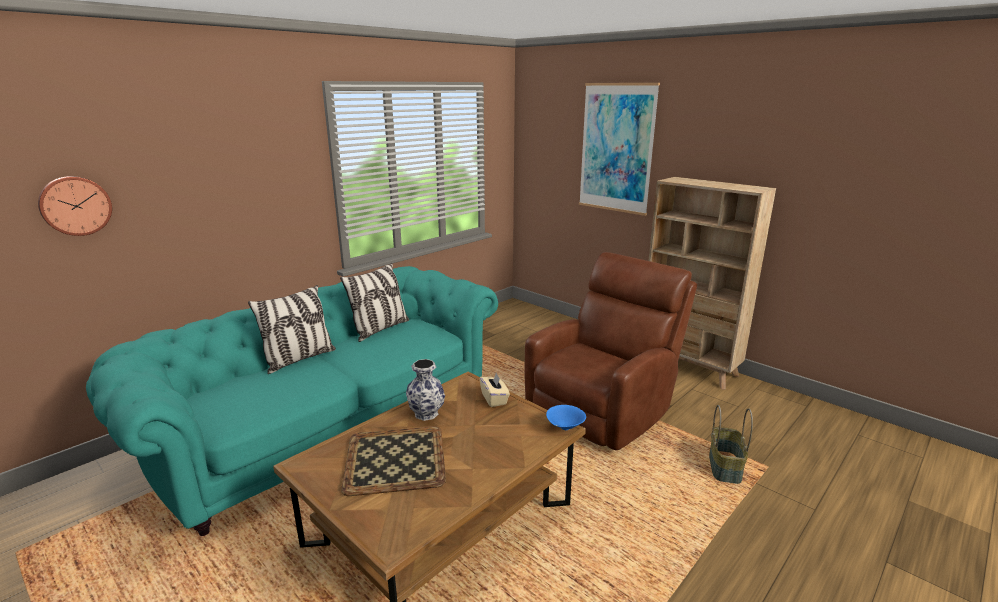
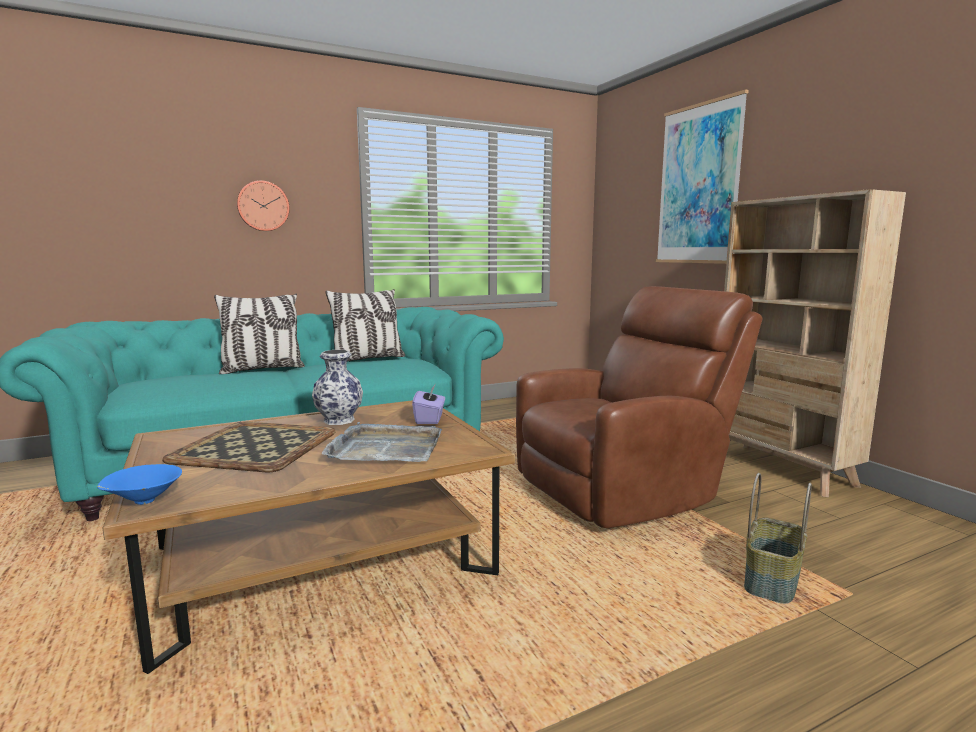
camera: 20 degrees right, 10 degrees down
wall clock [38,176,112,236] -> wall clock moved to [237,180,290,231]
beige tissue box [480,373,510,407] -> purple tissue box [412,385,445,424]
blue bowl [546,405,586,430] -> blue bowl moved to [97,464,182,505]
none -> grey tray [322,422,442,462]

